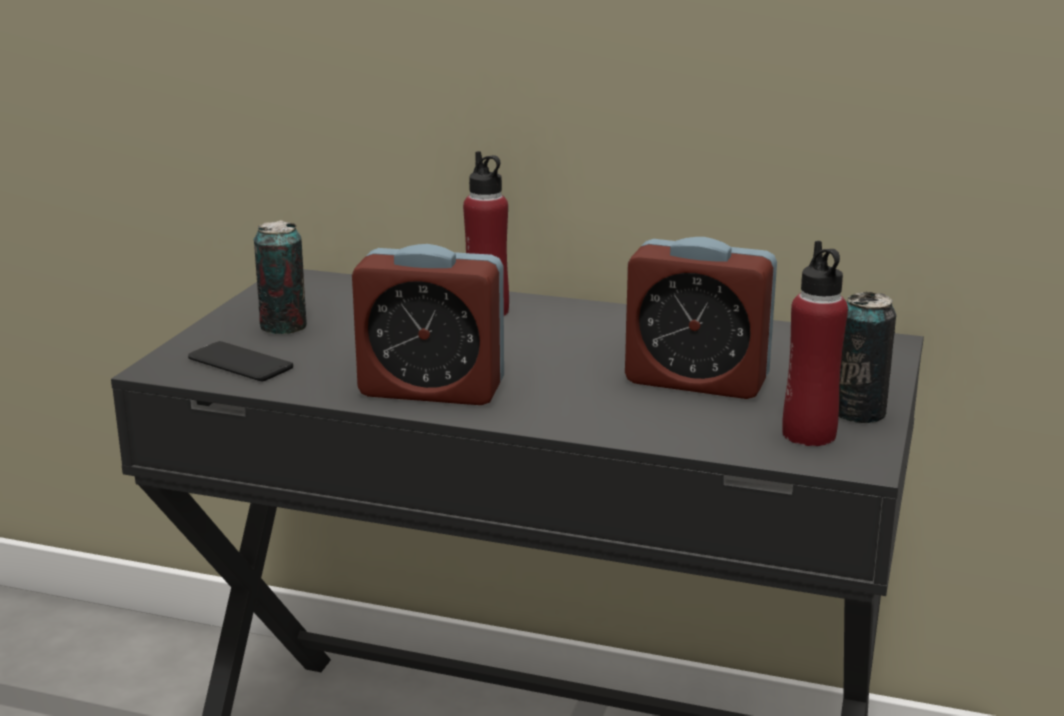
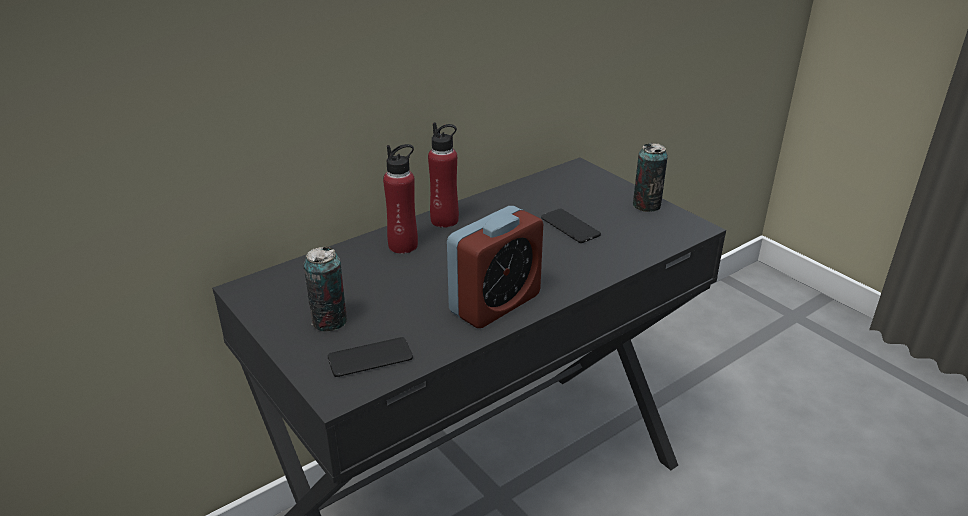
camera: 55 degrees left, 10 degrees up
alarm clock [625,237,777,399] -> phone [541,208,601,243]
red bottle [782,241,848,446] -> red bottle moved to [428,123,459,228]

